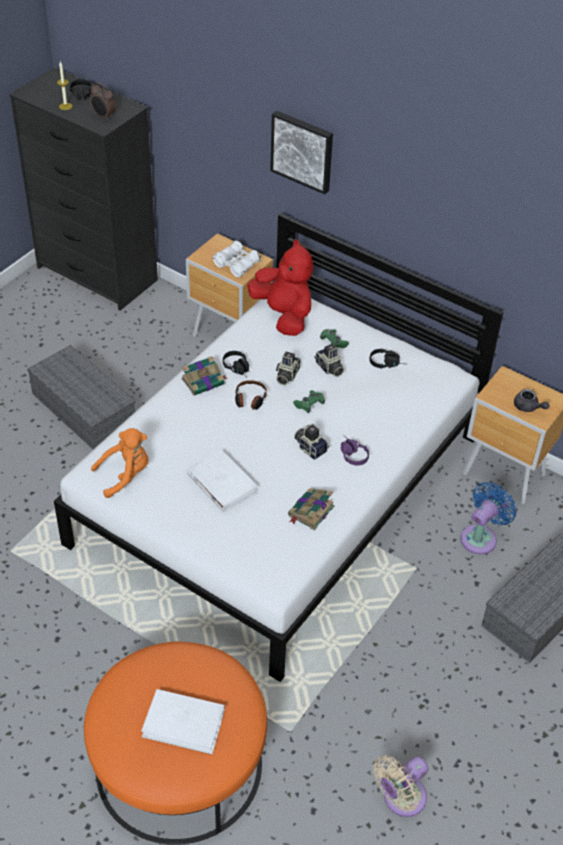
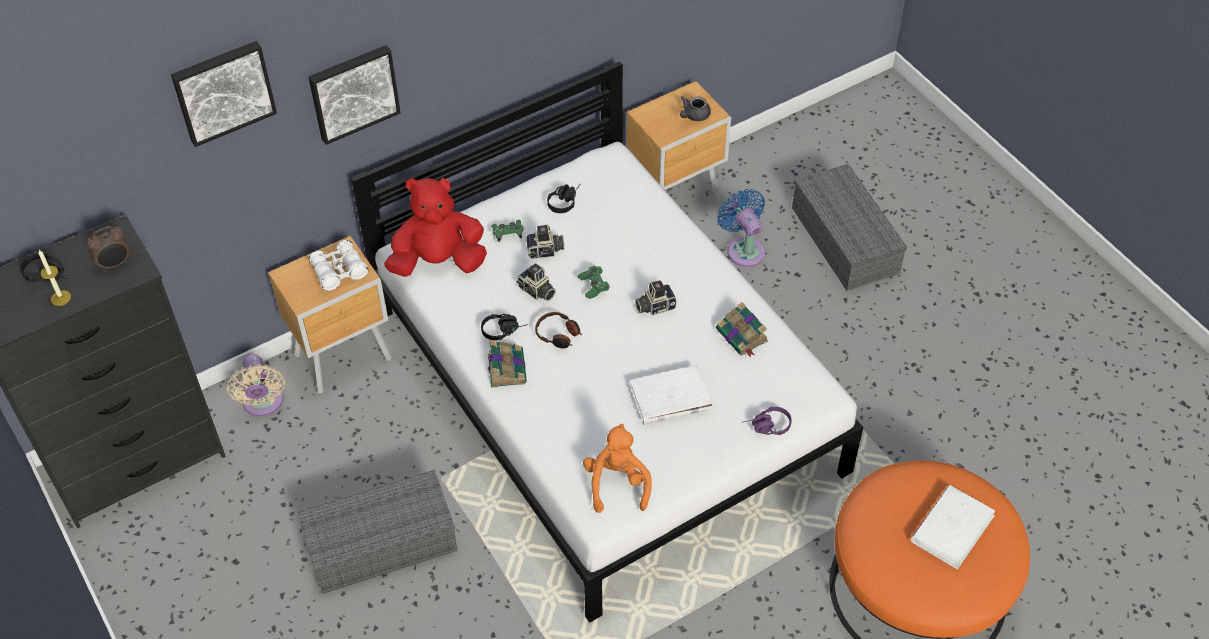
camera: 65 degrees left, 5 degrees up
purple headphones [341,435,369,466] -> purple headphones moved to [744,407,792,435]
beige fan [373,755,428,817] -> beige fan moved to [226,354,285,416]
grey teapot [514,389,550,412] -> grey teapot turned 150 degrees clockwise [680,96,711,121]
none -> picture [171,41,277,147]

